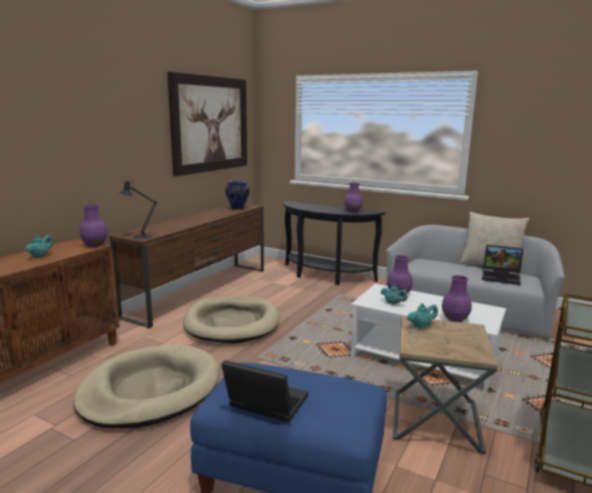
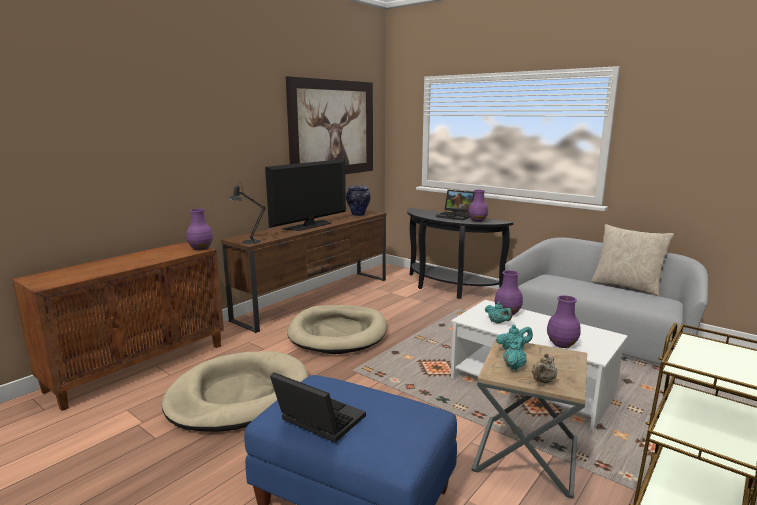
camera: 10 degrees right, 0 degrees up
turquoise teapot [25,235,53,258] -> turquoise teapot moved to [503,337,527,370]
laptop [482,245,523,285] -> laptop moved to [436,190,474,220]
none -> television [265,159,346,231]
none -> beige teapot [532,353,557,383]

